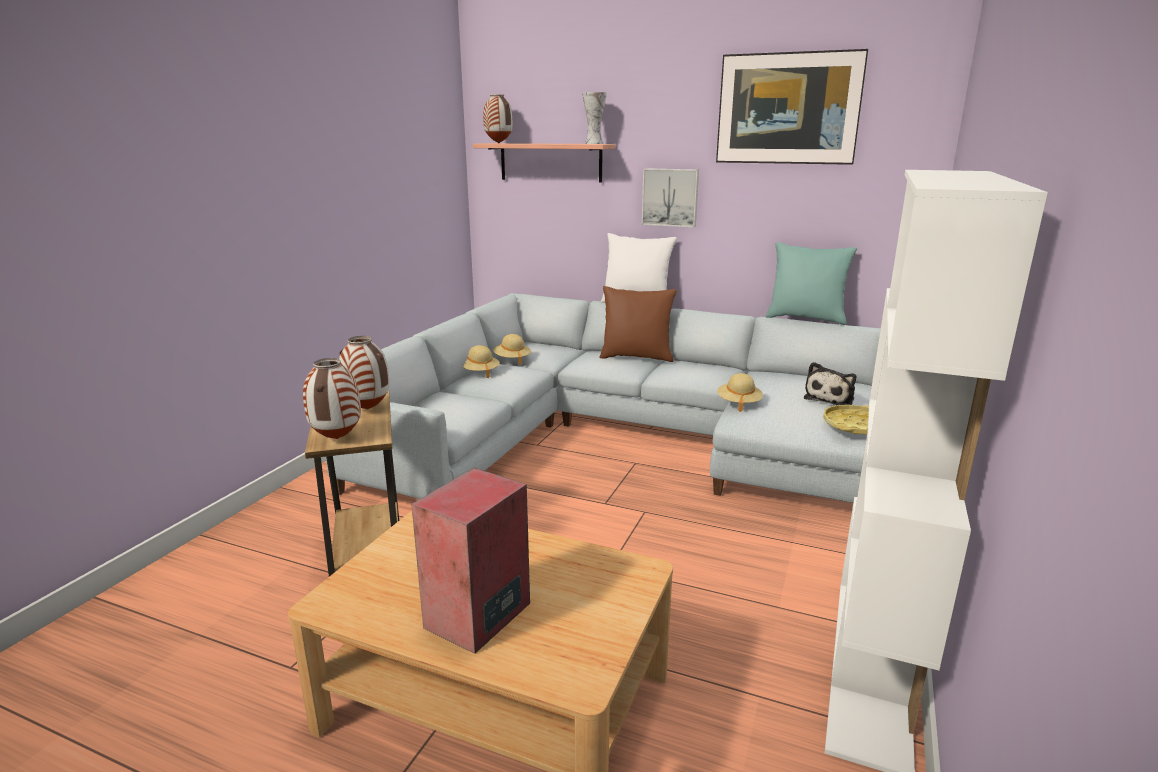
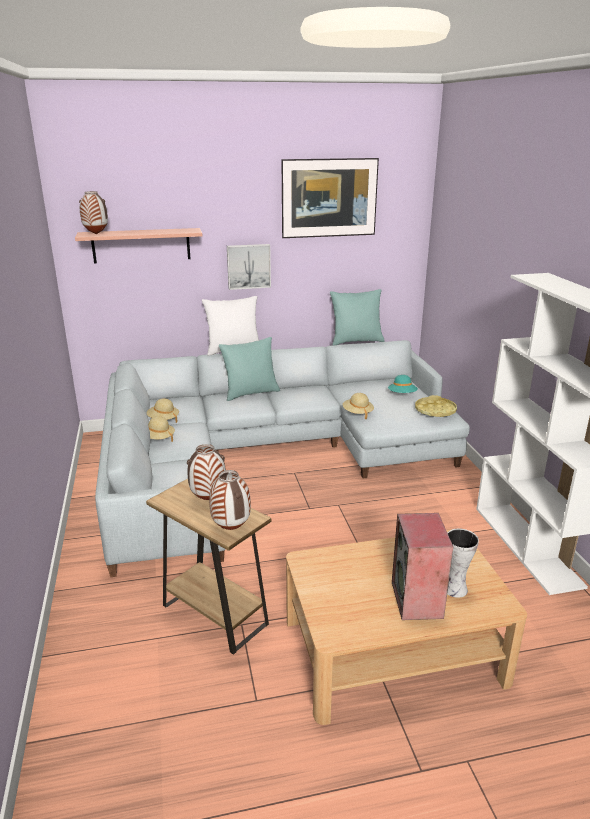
camera: 35 degrees left, 5 degrees up
vase [583,92,606,144] -> vase moved to [447,528,479,598]
brown pillow [600,286,677,362] -> turquoise pillow [219,337,280,401]
plush toy [804,362,856,405] -> turquoise hat [388,375,418,393]

